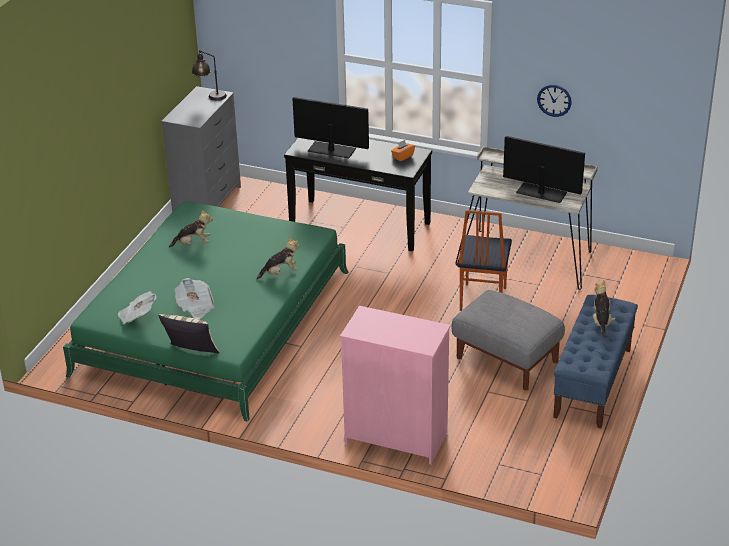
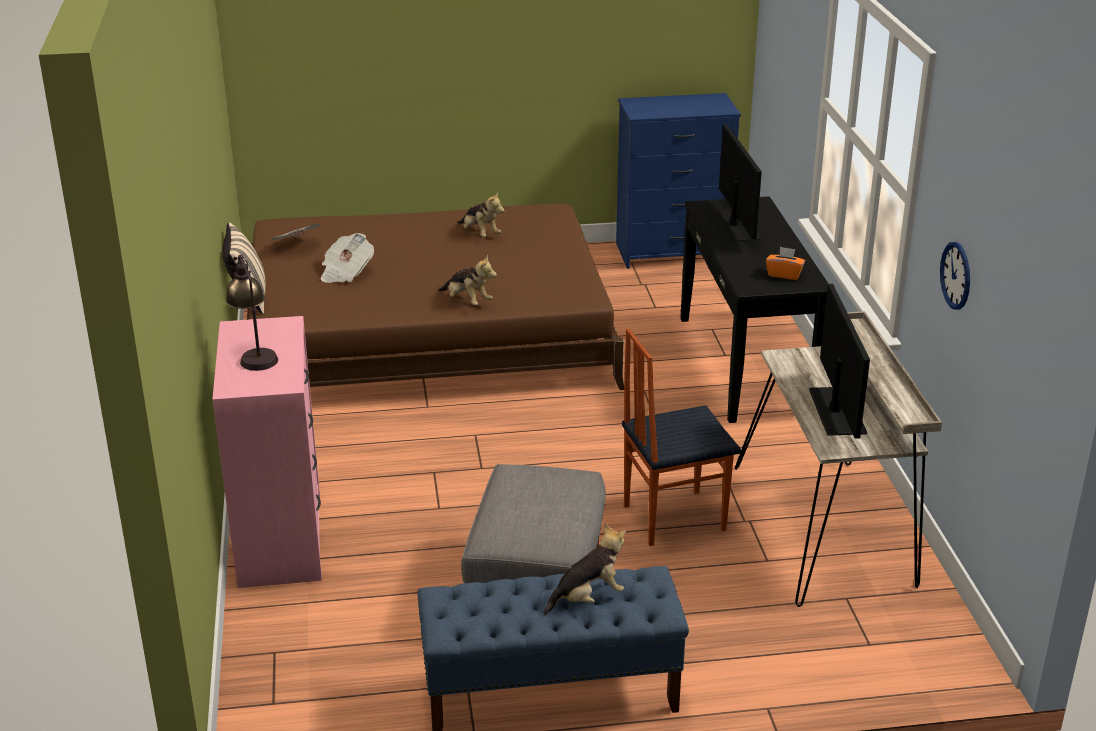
camera: 60 degrees right, 5 degrees down
green bed [63,201,348,422] -> brown bed [247,204,624,390]
grey dresser [161,86,241,212] -> blue dresser [616,93,741,269]
table lamp [192,50,227,101] -> table lamp moved to [226,255,278,371]

